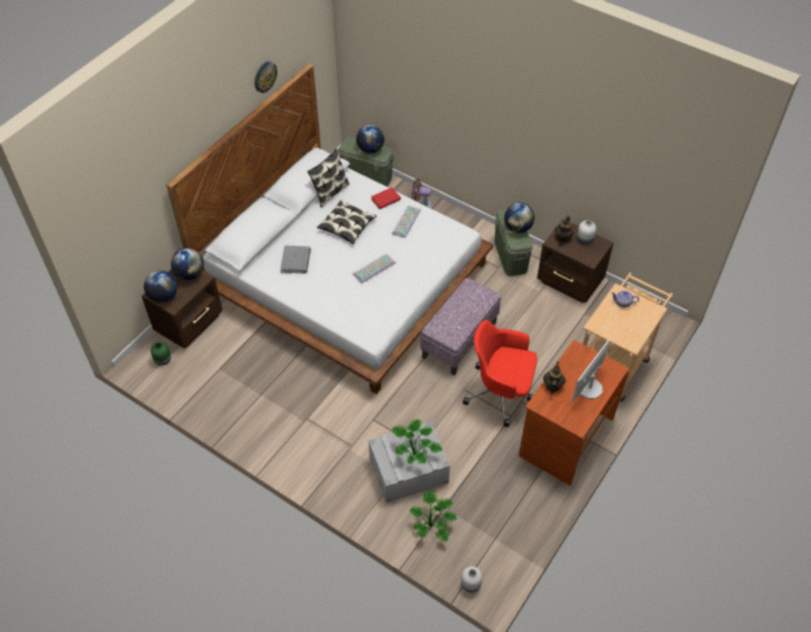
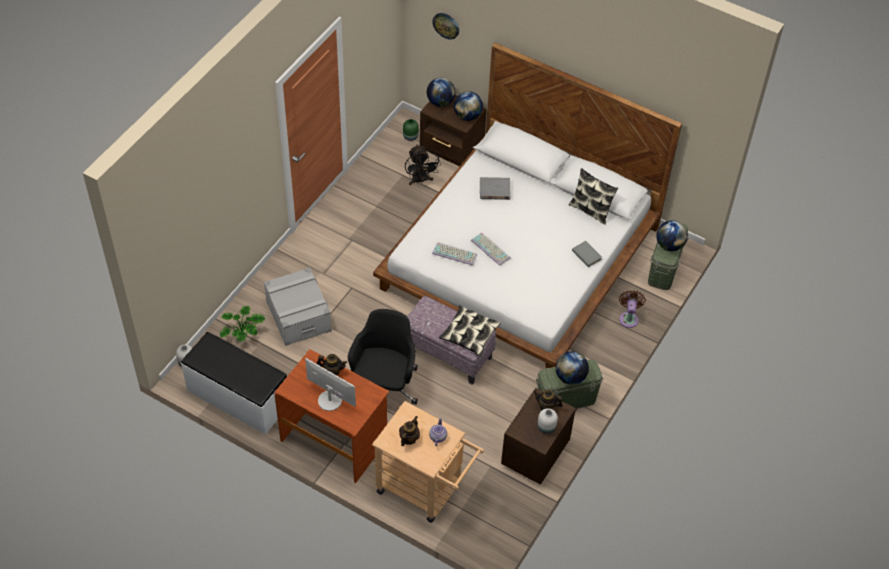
camera: 85 degrees right, 0 degrees up
wall clock [255,61,277,93] -> wall clock moved to [432,13,459,39]
pillow [317,200,377,244] -> pillow moved to [439,305,501,356]
red book [371,187,401,209] -> grey book [572,241,602,267]
keyboard [392,205,421,238] -> keyboard moved to [432,242,477,266]
potted plant [392,419,442,465] -> none
red office chair [463,320,537,427] -> black office chair [348,309,418,404]
none -> white bench [181,332,287,435]
none -> teapot [399,416,420,446]
none -> black fan [405,144,441,185]

